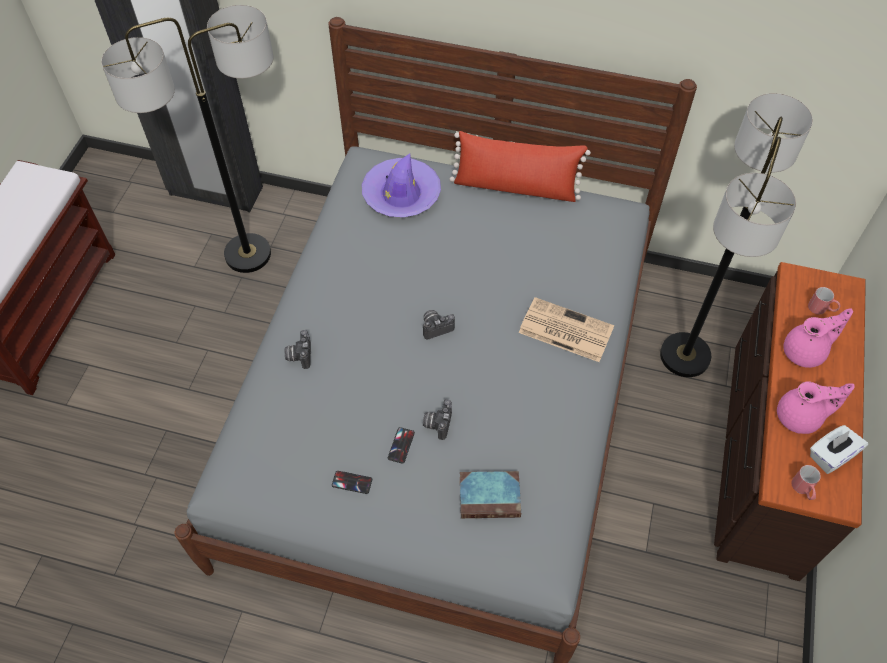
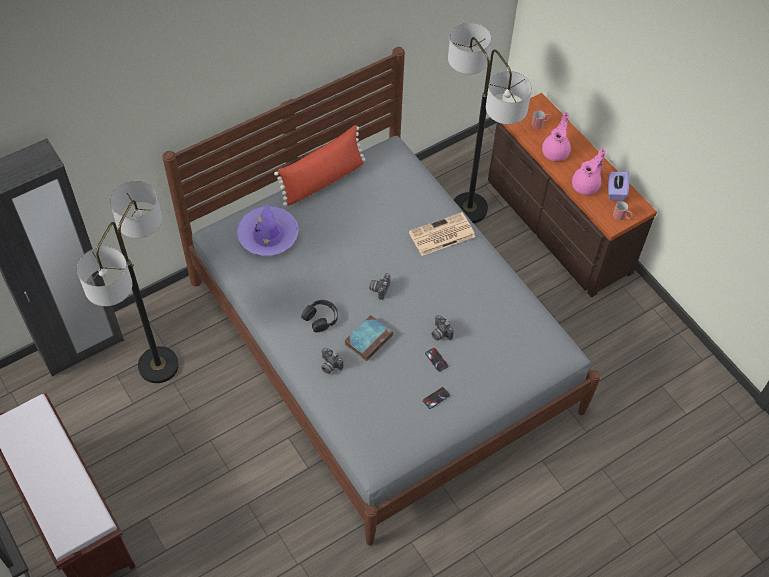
camera: 50 degrees left, 0 degrees up
book [460,471,521,518] -> book moved to [345,315,393,361]
white tissue box [810,425,868,474] -> purple tissue box [608,171,629,201]
none -> black headphones [301,300,338,333]

